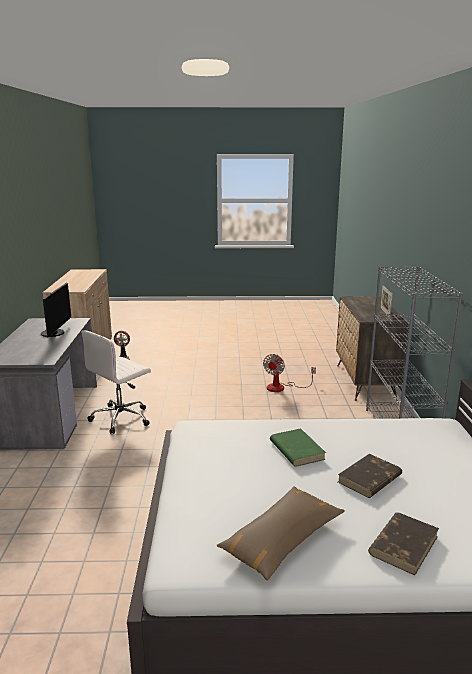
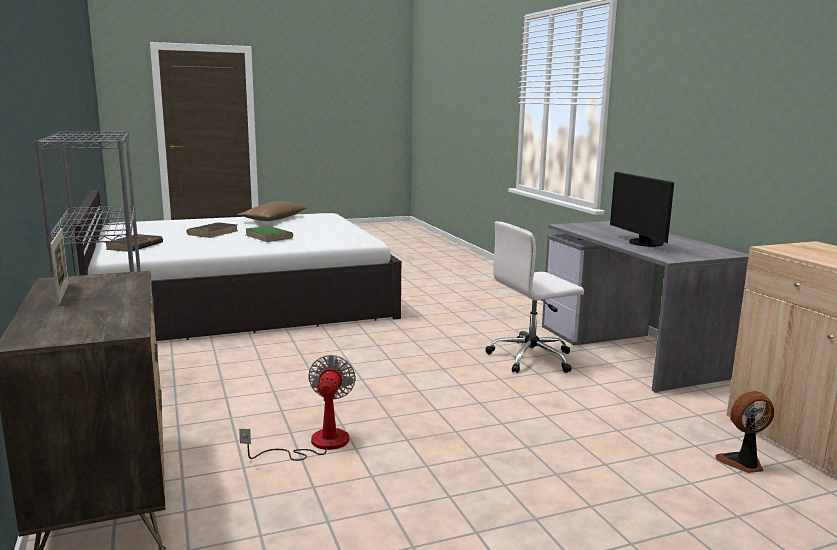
camera: 160 degrees right, 5 degrees down
white office chair [81,330,151,434] -> white office chair turned 135 degrees counterclockwise [485,221,584,373]
brown book [368,512,439,576] -> brown book moved to [105,234,163,252]

